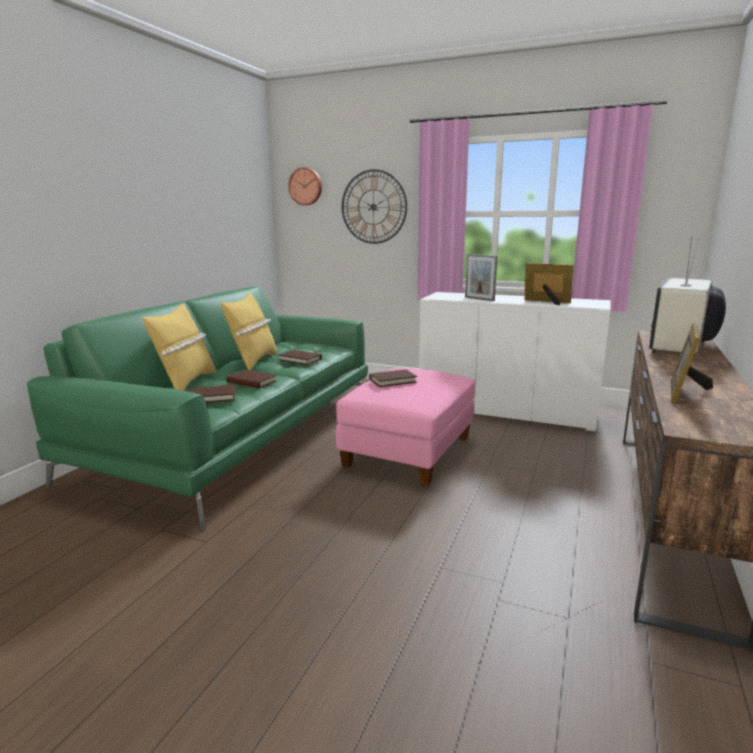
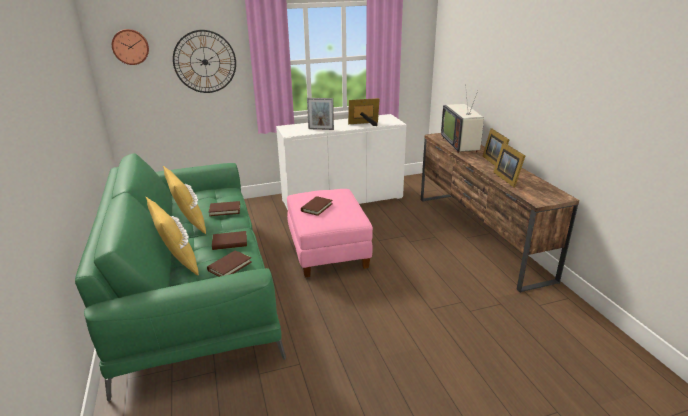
camera: 40 degrees left, 10 degrees up
none -> picture frame [483,128,509,166]

